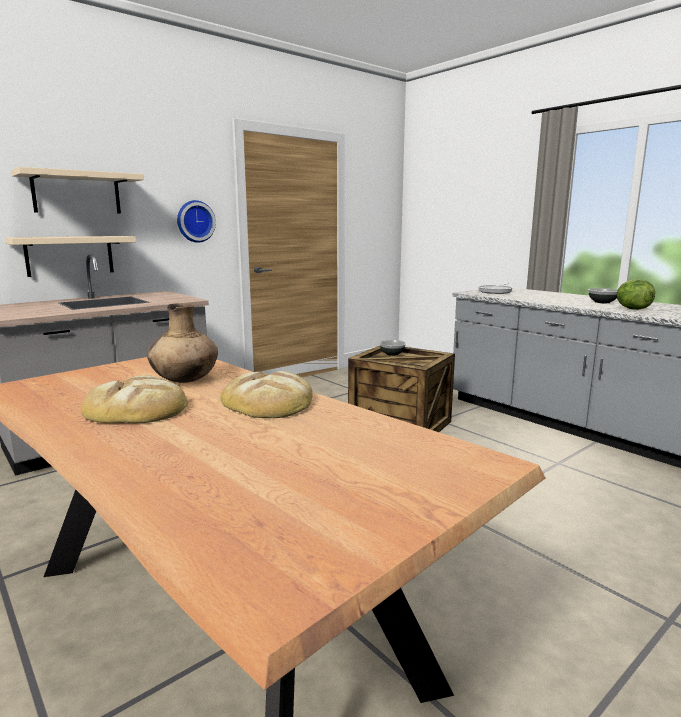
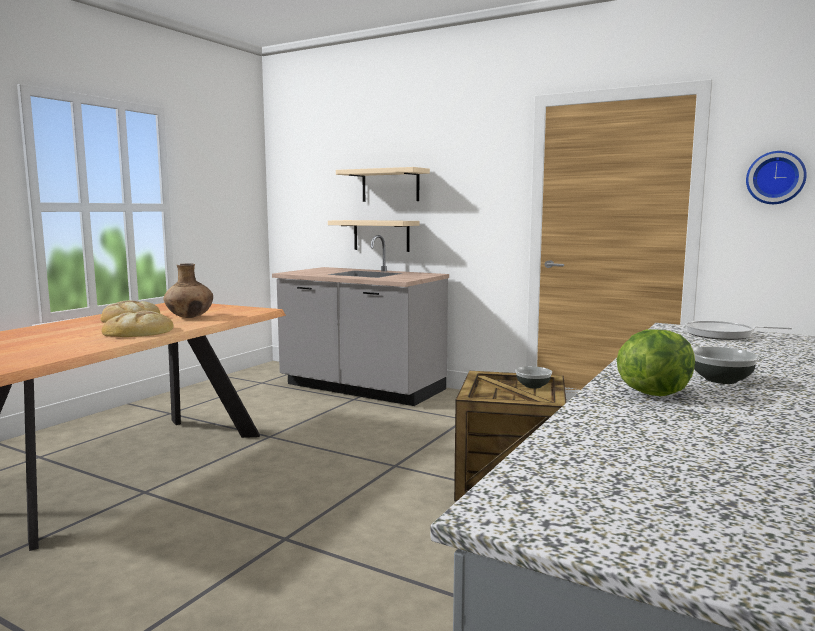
camera: 70 degrees right, 5 degrees down
wall clock [177,200,216,243] -> wall clock moved to [746,151,807,204]

